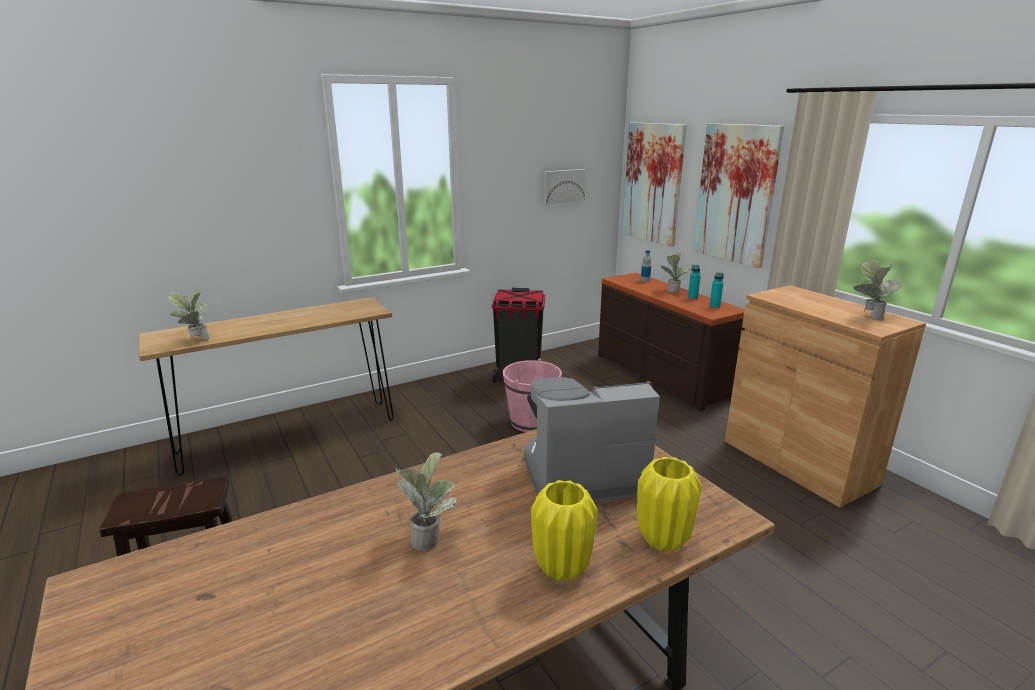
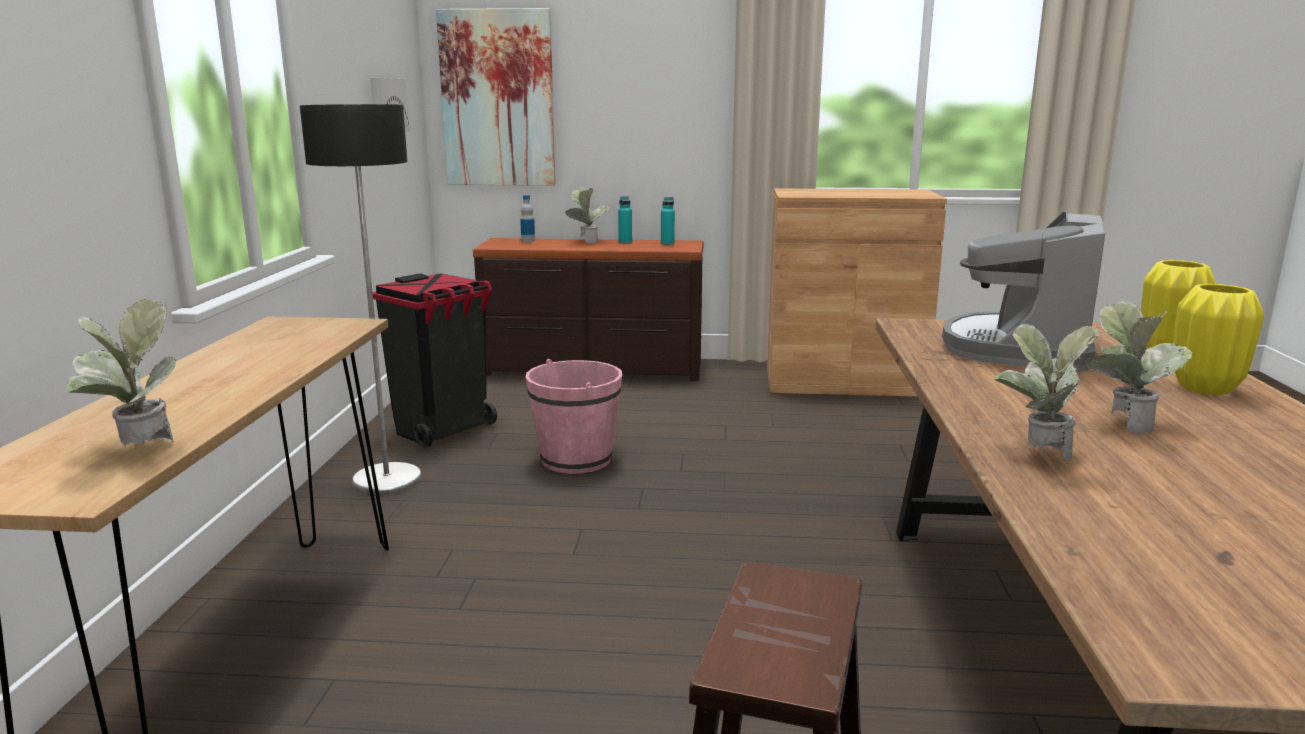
camera: 55 degrees left, 5 degrees down
picture [693,123,784,268] -> none
potted plant [854,260,903,320] -> potted plant moved to [994,324,1100,461]
none -> floor lamp [300,104,422,495]

